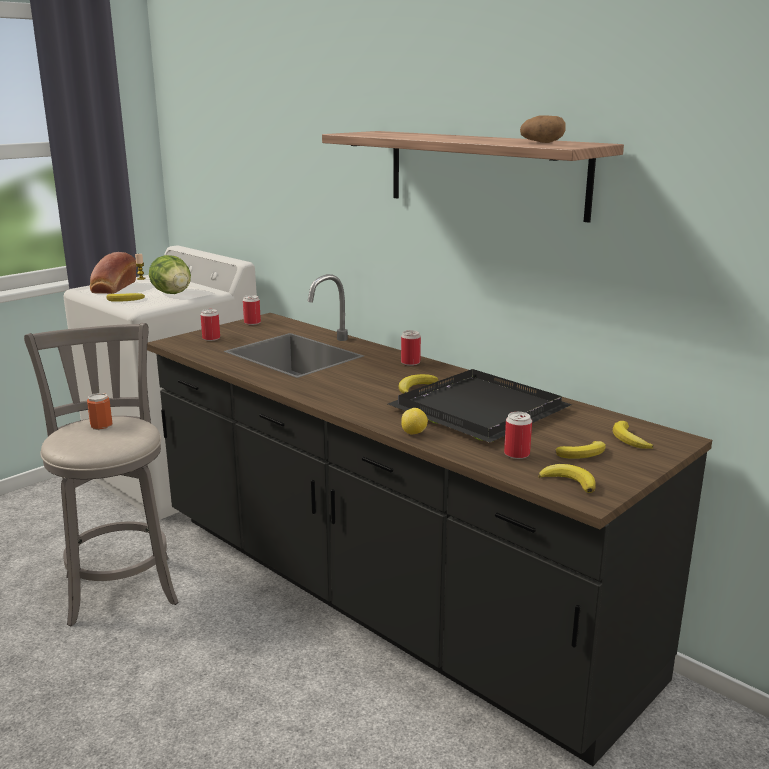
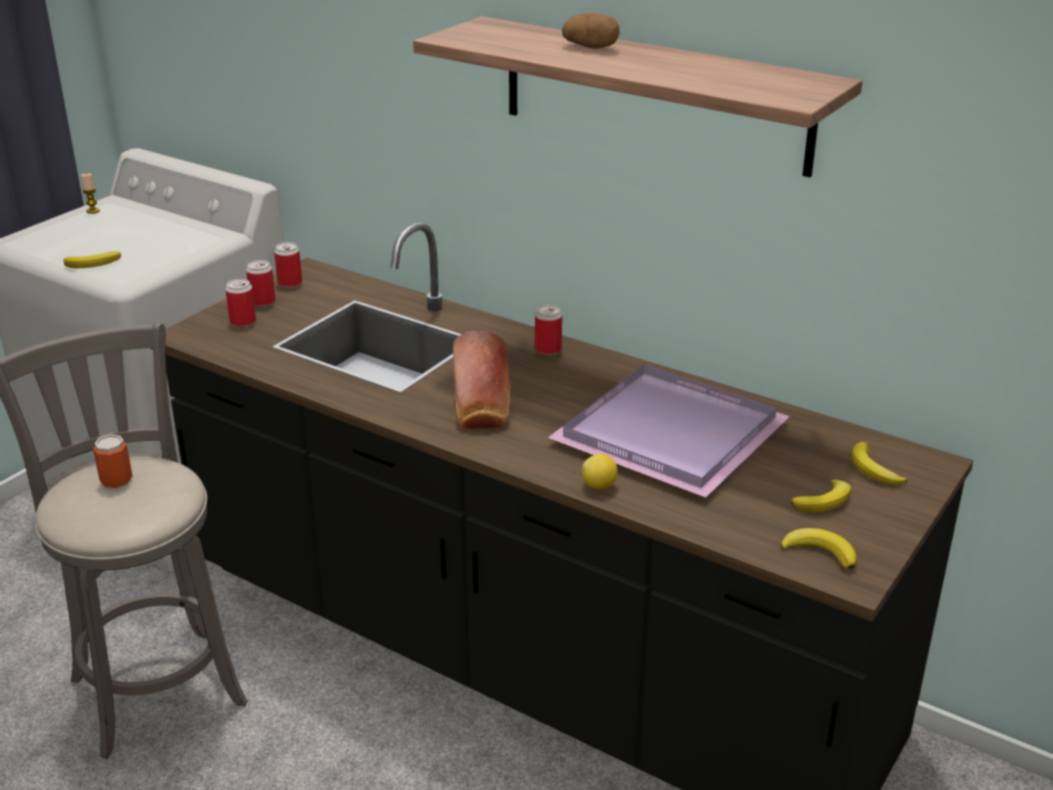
camera: 10 degrees left, 10 degrees up
bread [90,252,136,294] -> bread moved to [453,330,510,429]
lettuce [149,255,191,294] -> none
black tray [388,369,572,443] -> purple tray [548,364,790,498]
banana [399,374,439,393] -> none
can [504,412,532,459] -> can moved to [246,260,275,307]
potato [520,115,566,143] -> potato moved to [562,13,620,49]

